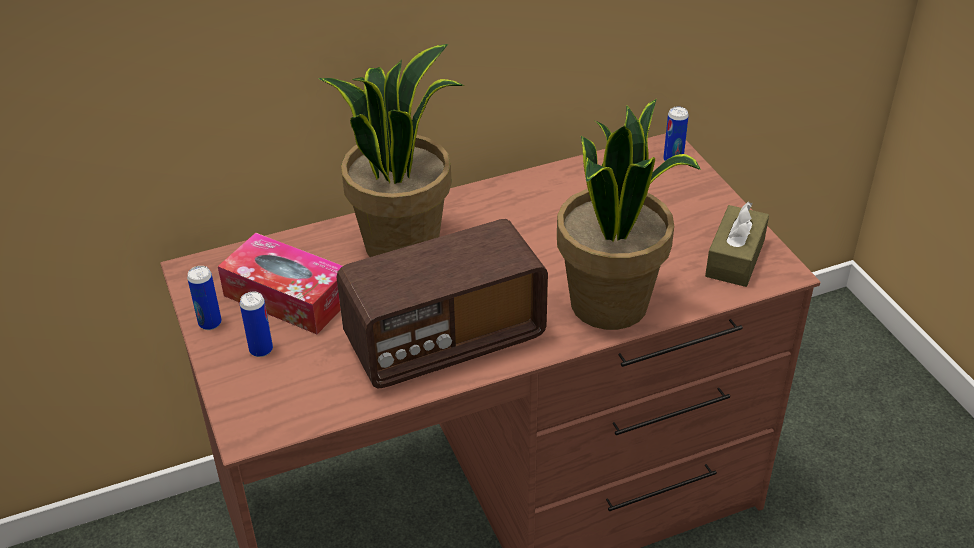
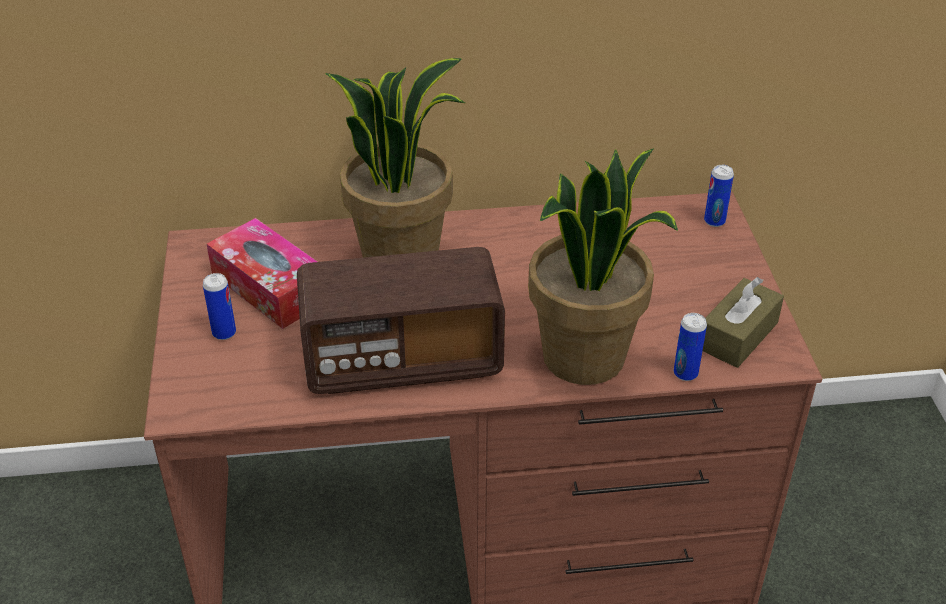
camera: 15 degrees right, 0 degrees up
can [187,266,222,330] -> can moved to [674,313,707,381]

